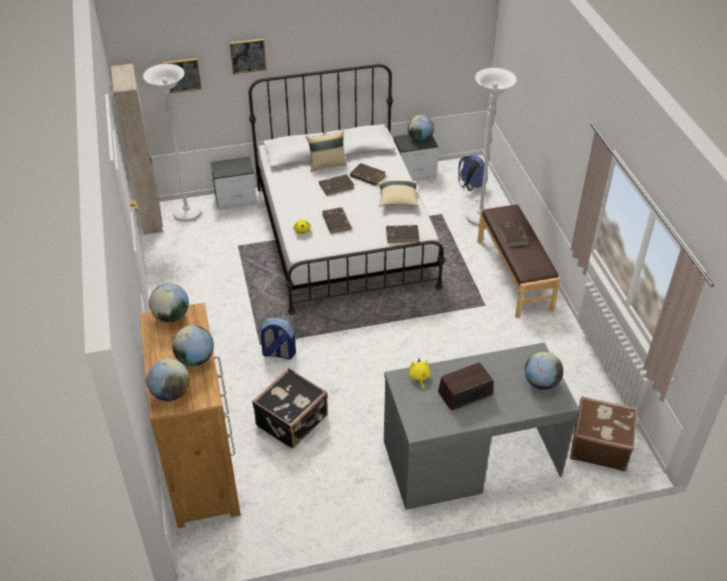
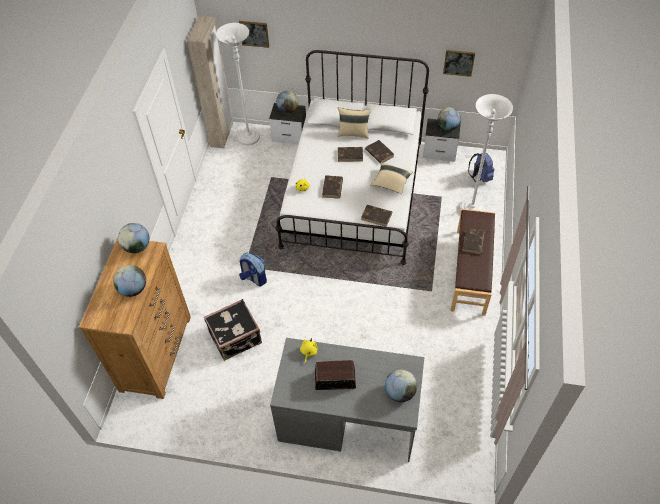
camera: 25 degrees right, 10 degrees up
globe [146,359,190,401] -> globe moved to [276,91,298,113]
picture [230,39,266,74] -> picture moved to [443,50,475,77]
brown suitcase [570,396,638,471] -> none

